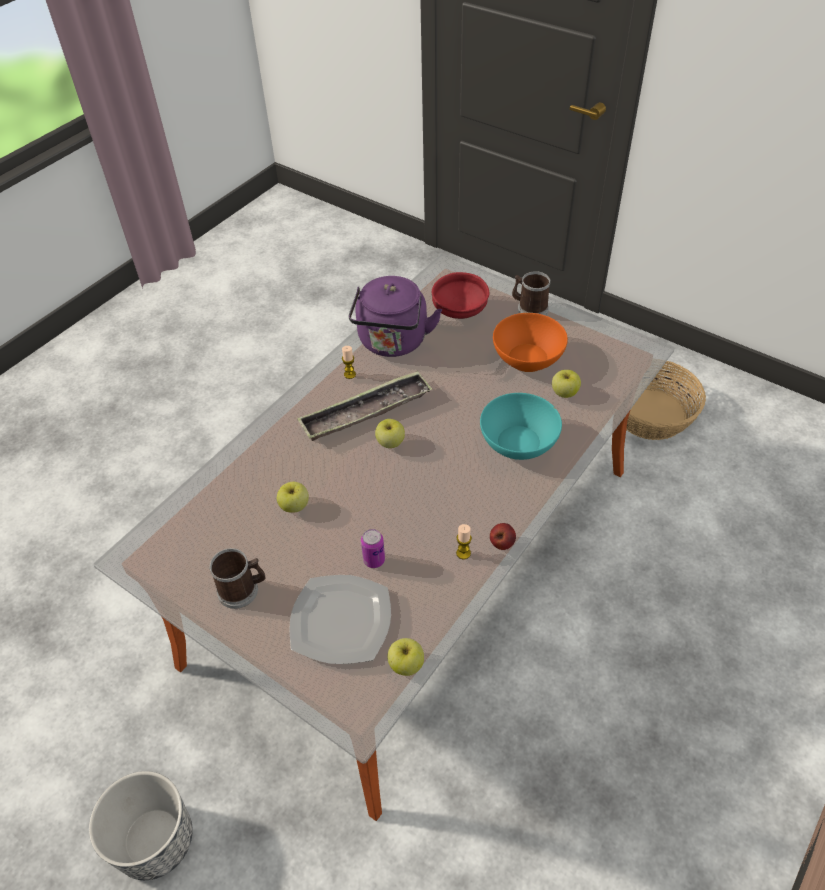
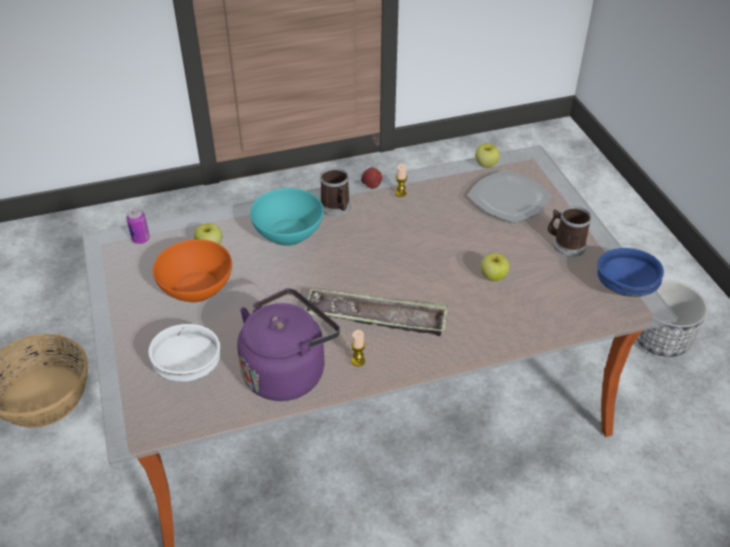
camera: 145 degrees left, 5 degrees down
can [361,529,385,568] -> can moved to [126,209,150,244]
apple [375,419,405,448] -> none
red bowl [432,272,489,319] -> white bowl [148,324,220,382]
mug [512,271,550,316] -> mug moved to [320,167,351,216]
none -> blue bowl [597,248,664,297]

